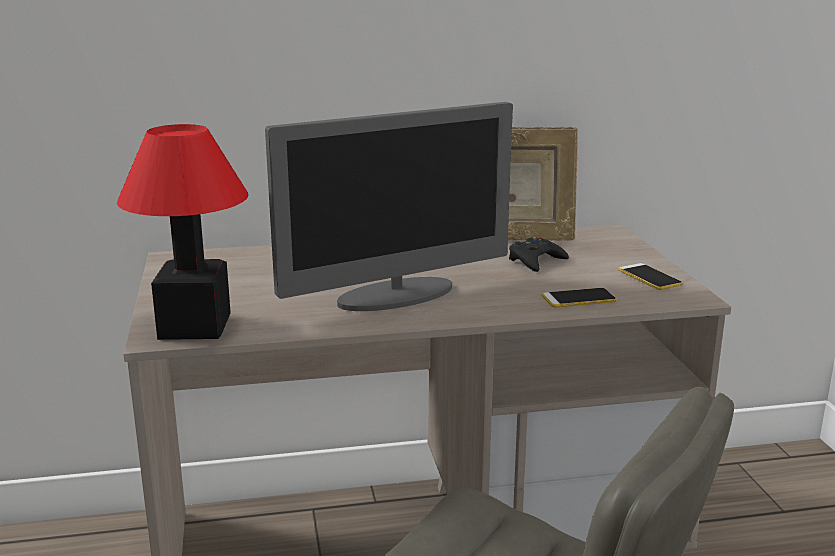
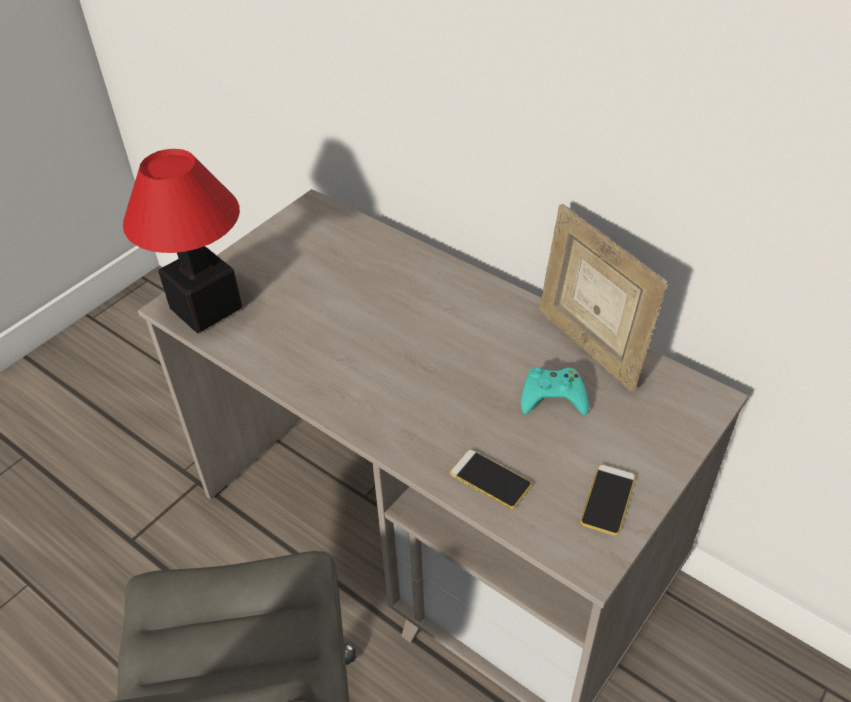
camera: 50 degrees right, 25 degrees up
monitor [265,102,513,311] -> none
black game controller [509,237,569,272] -> turquoise game controller [521,367,589,415]

